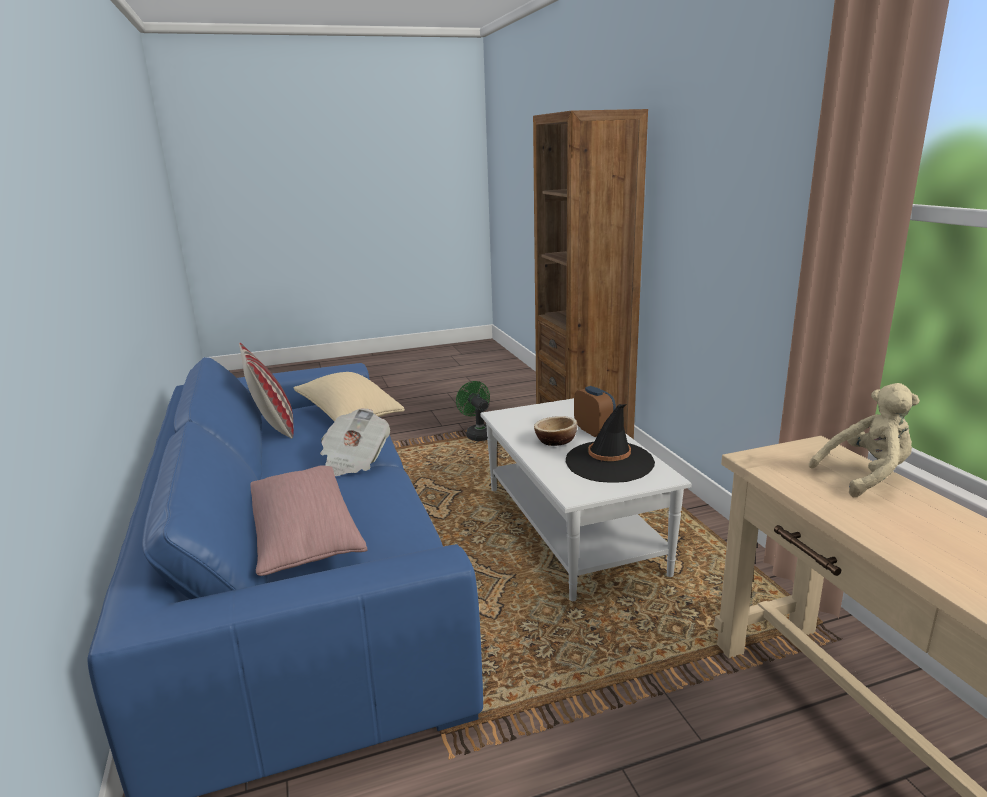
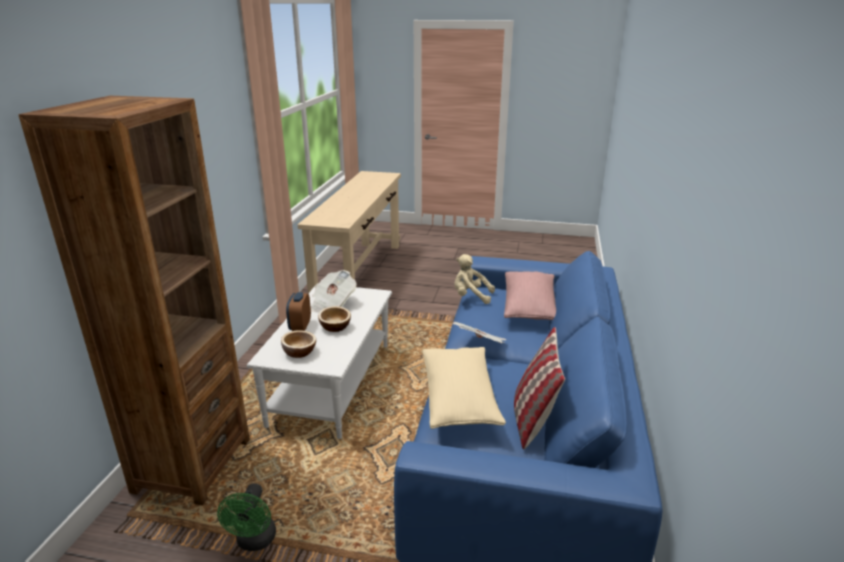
camera: 150 degrees left, 5 degrees up
black hat [566,404,655,482] -> newspaper [311,270,357,312]
beige plush toy [809,383,920,497] -> beige plush toy moved to [454,254,495,304]
none -> bowl [281,330,316,358]

